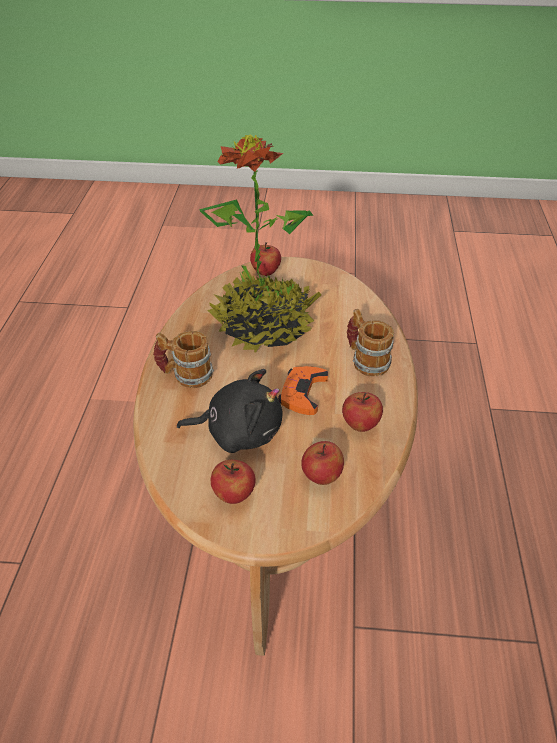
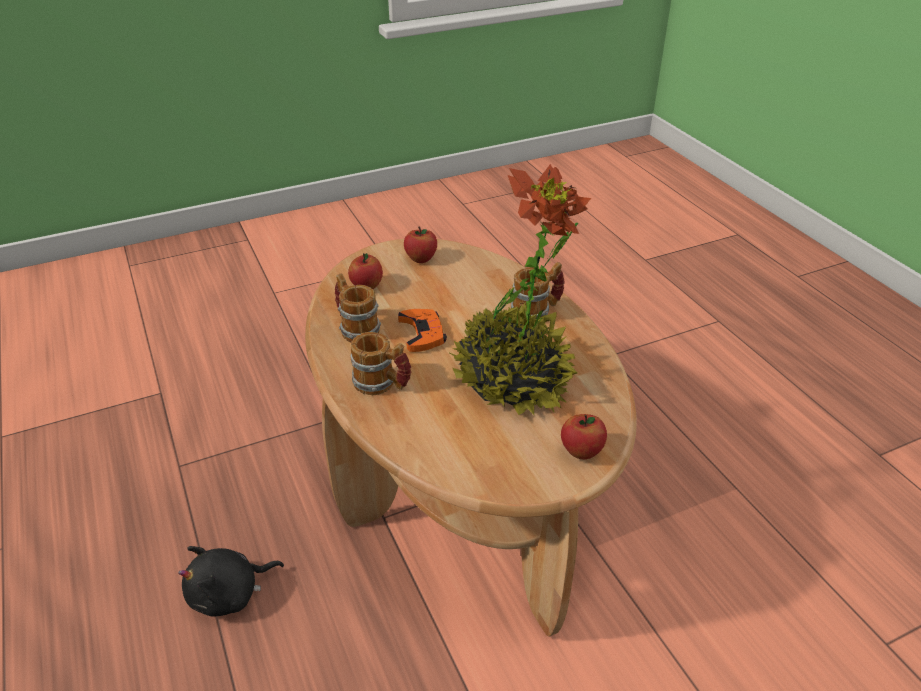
camera: 150 degrees right, 5 degrees down
black plush toy [177,369,283,453] -> black plush toy moved to [178,546,284,617]
apple [342,392,383,432] -> mug [335,273,381,342]

